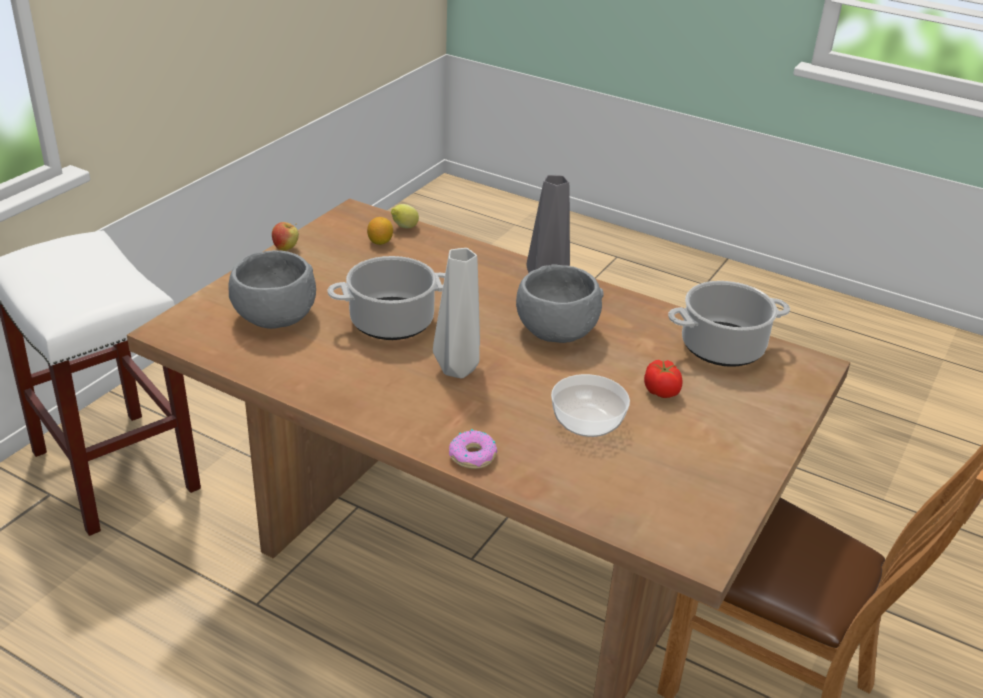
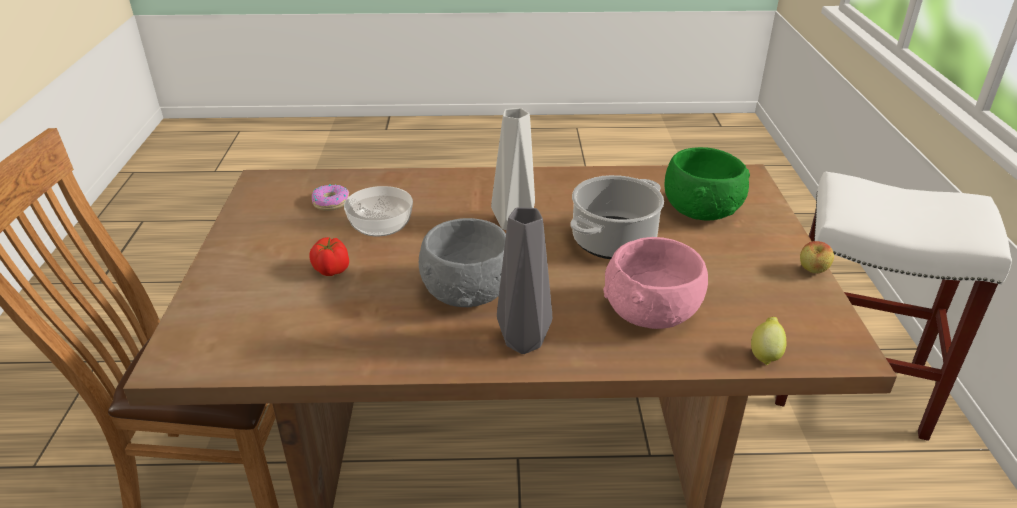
camera: 150 degrees right, 0 degrees up
grey bowl [228,250,316,329] -> green bowl [665,147,750,221]
lemon [367,217,393,245] -> none
donut [449,429,497,469] -> donut moved to [312,184,349,211]
cooking pot [668,281,790,367] -> none
none -> pink bowl [603,237,708,329]

